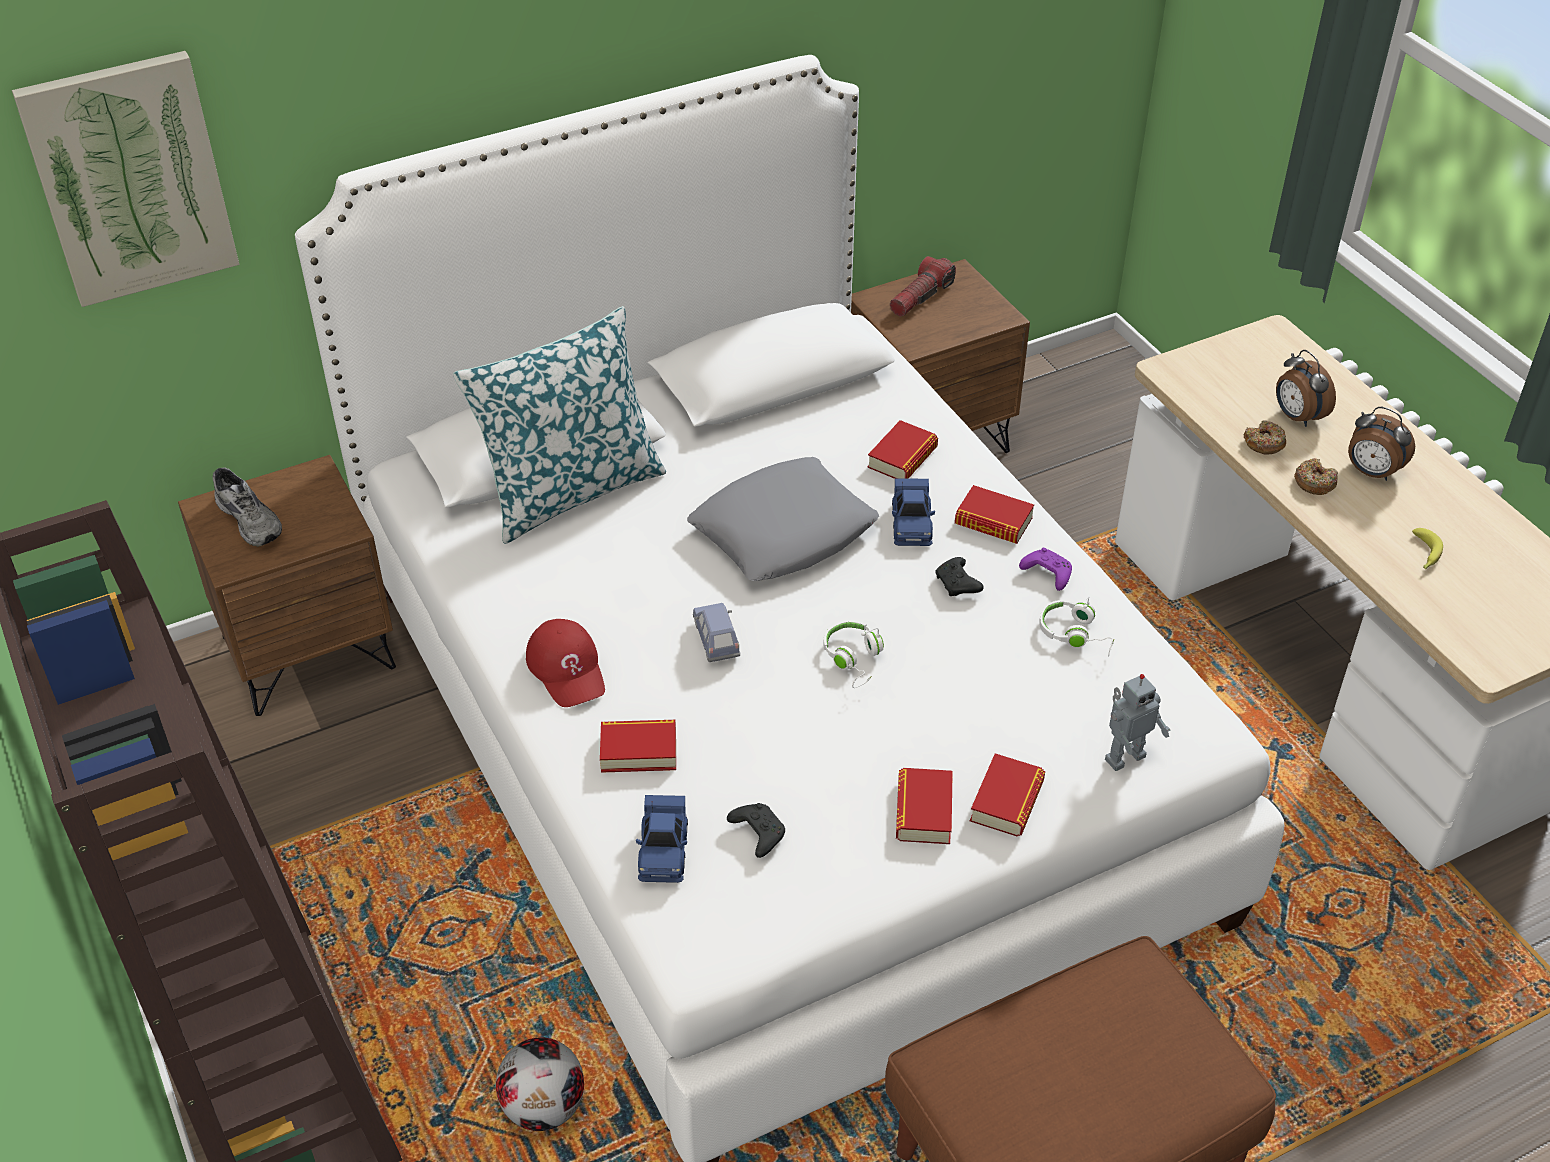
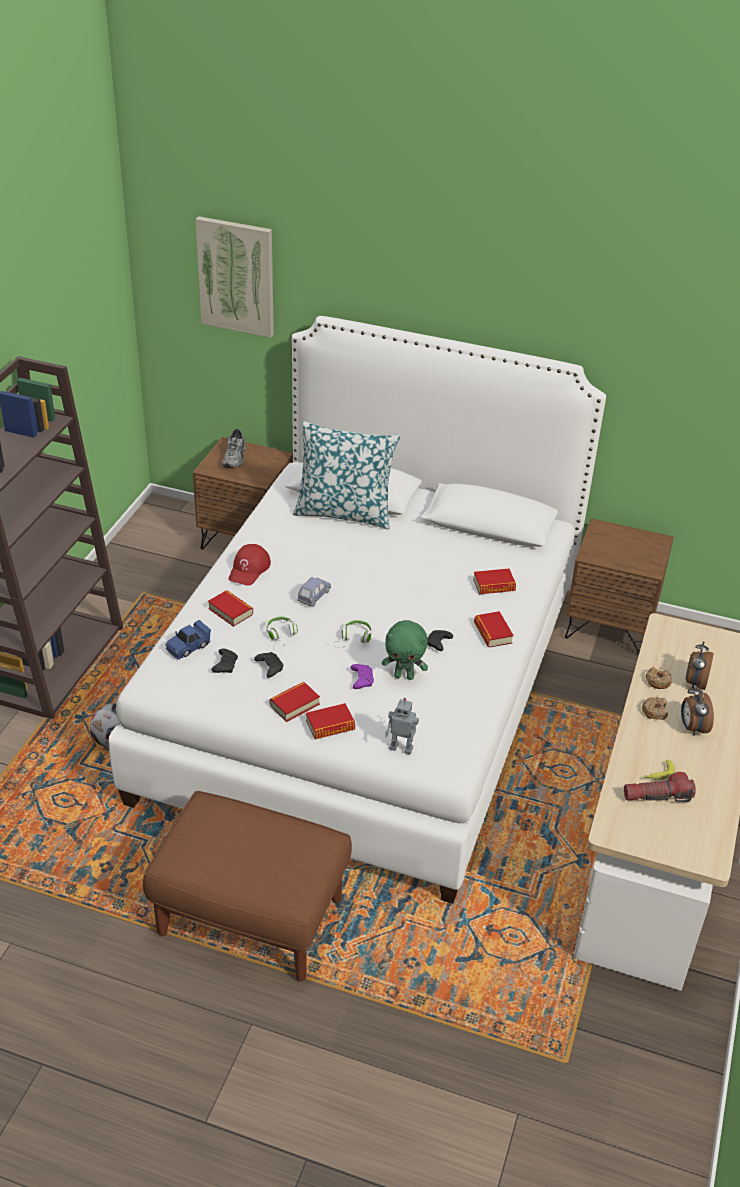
camera: 45 degrees right, 5 degrees down
grey pillow [687,457,879,581] -> none
flashlight [890,256,956,317] -> flashlight moved to [624,772,696,802]
blue toy car [892,478,935,546] -> none
purple game controller [1019,548,1072,591] -> purple game controller moved to [350,664,374,689]
white headphones [1039,596,1114,657] -> white headphones moved to [266,616,298,649]
none -> black game controller [254,652,283,678]
none -> green plush toy [382,620,428,680]

